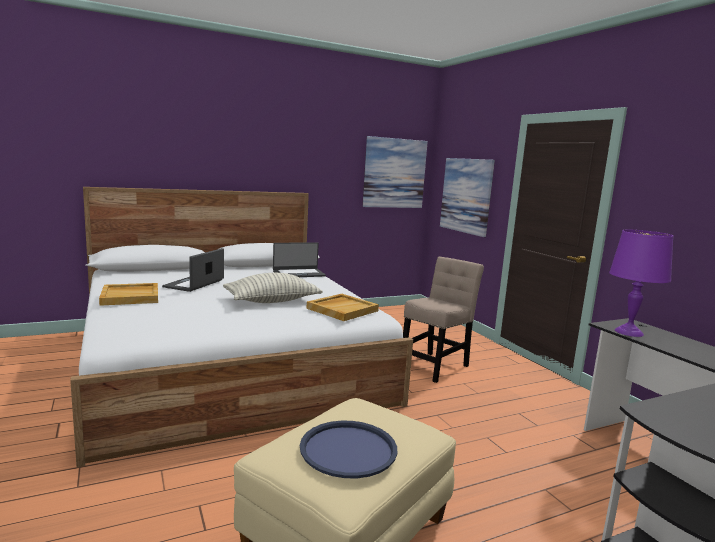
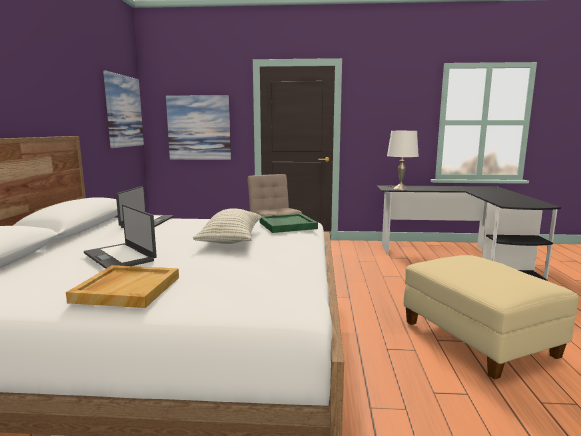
camera: 60 degrees left, 0 degrees up
blue tray [300,421,397,478] -> none
beige tray [306,294,379,321] -> green tray [259,213,318,233]
purple table lamp [609,230,673,337] -> white table lamp [387,131,419,190]

